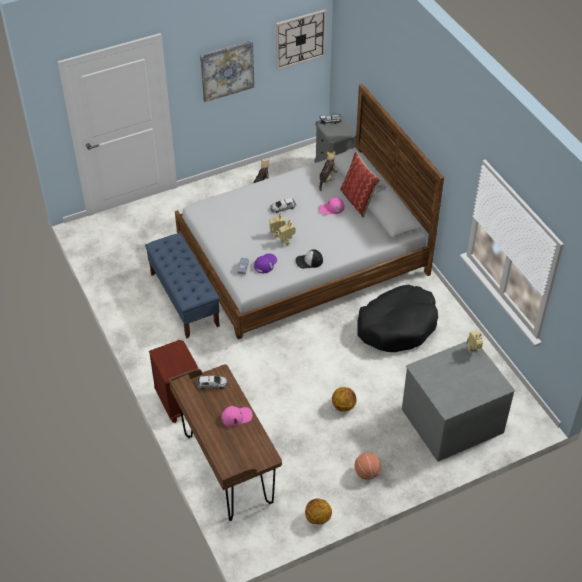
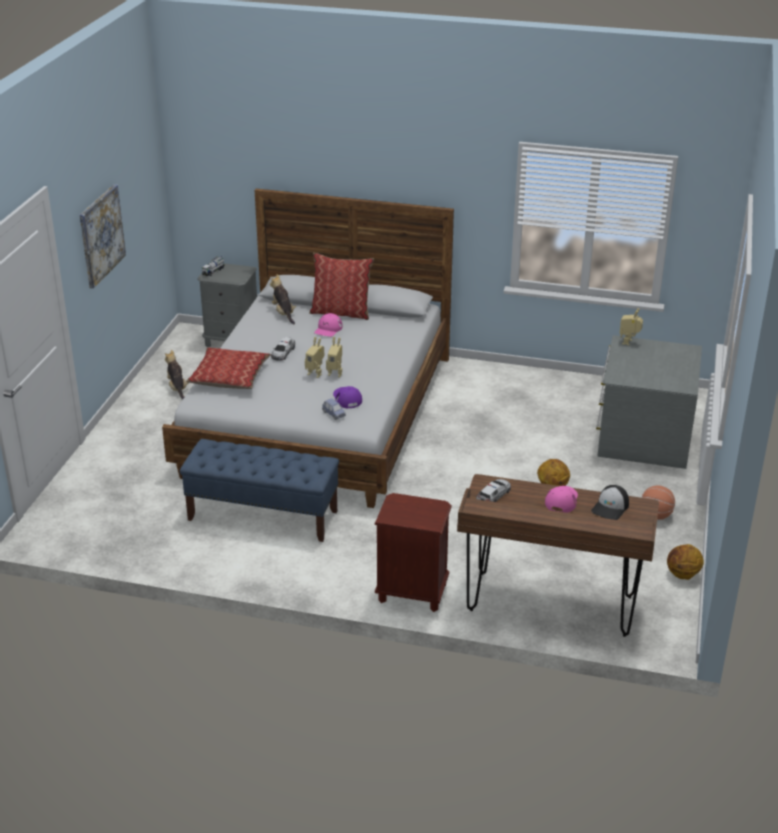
camera: 50 degrees left, 15 degrees down
wall clock [276,10,326,70] -> none
cap [296,249,323,269] -> cap moved to [591,485,629,520]
black dog bed [357,284,438,352] -> none
none -> pillow [186,348,271,389]

